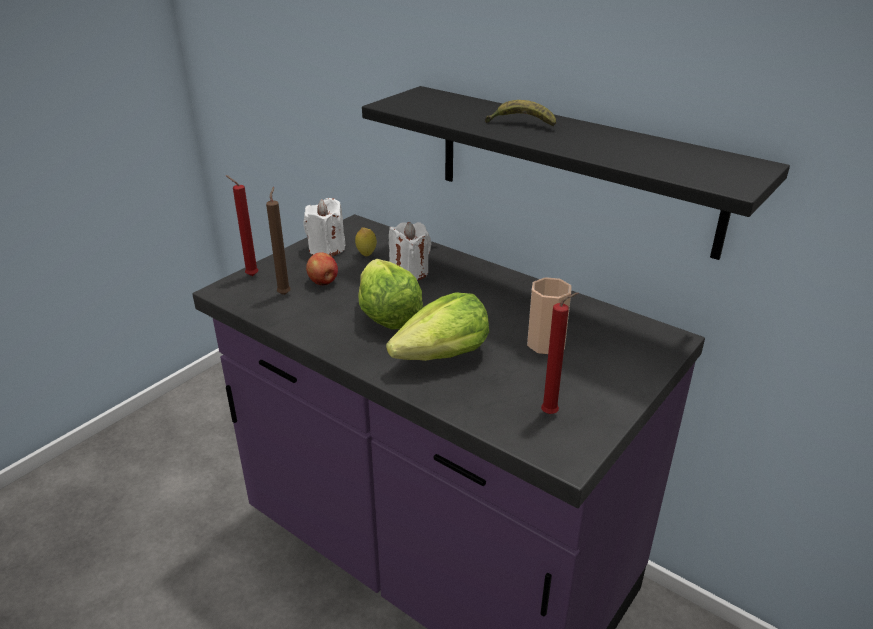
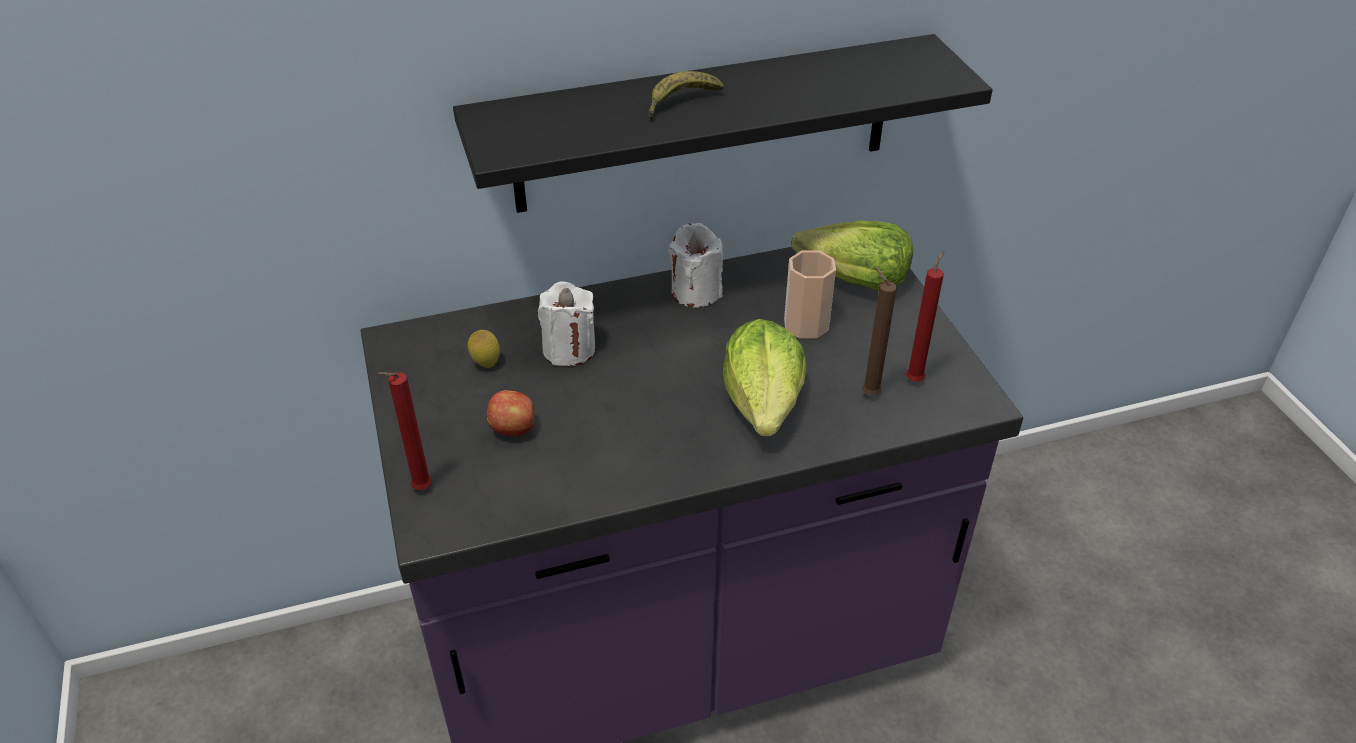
camera: 55 degrees left, 10 degrees up
brown candle [266,187,291,295] -> brown candle moved to [862,266,897,395]
white candle [303,198,345,256] -> white candle moved to [668,223,723,308]
lettuce [358,259,423,329] -> lettuce moved to [791,221,913,290]

